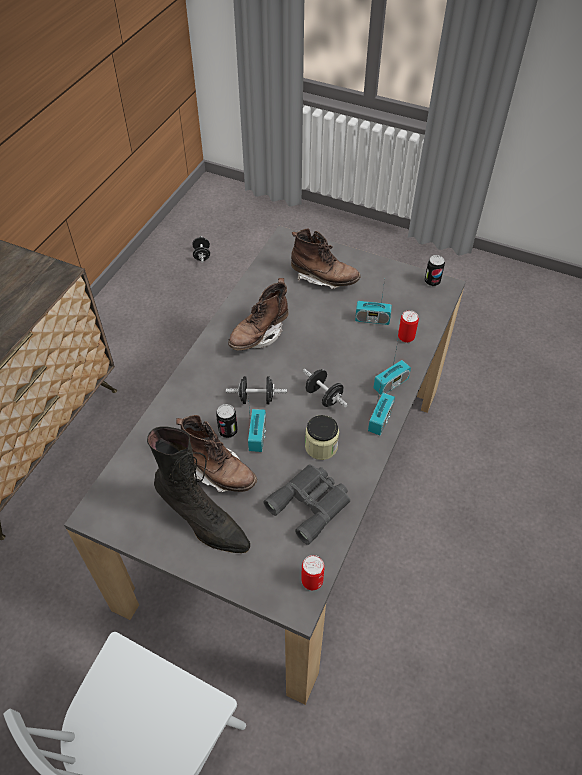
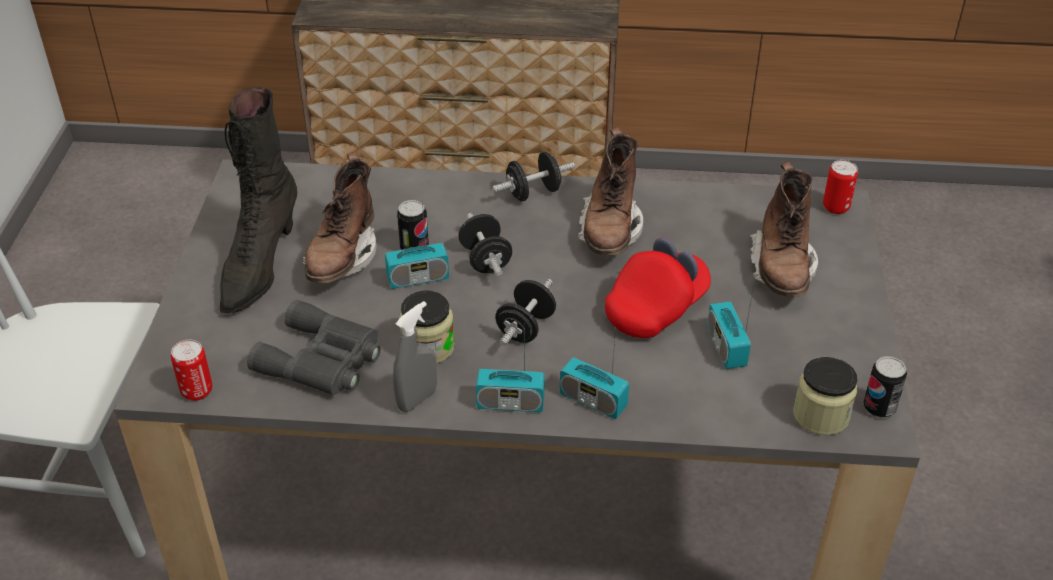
camera: 70 degrees right, 10 degrees down
black dumbbell [192,236,210,263] -> black dumbbell moved to [492,152,575,201]
brown boot [228,278,289,350] -> brown boot turned 105 degrees counterclockwise [578,127,643,255]
can [398,310,419,343] -> can moved to [823,160,858,214]
none -> grey spray bottle [393,301,437,412]
none -> red cap [605,238,711,338]
none -> jar [793,357,858,436]

